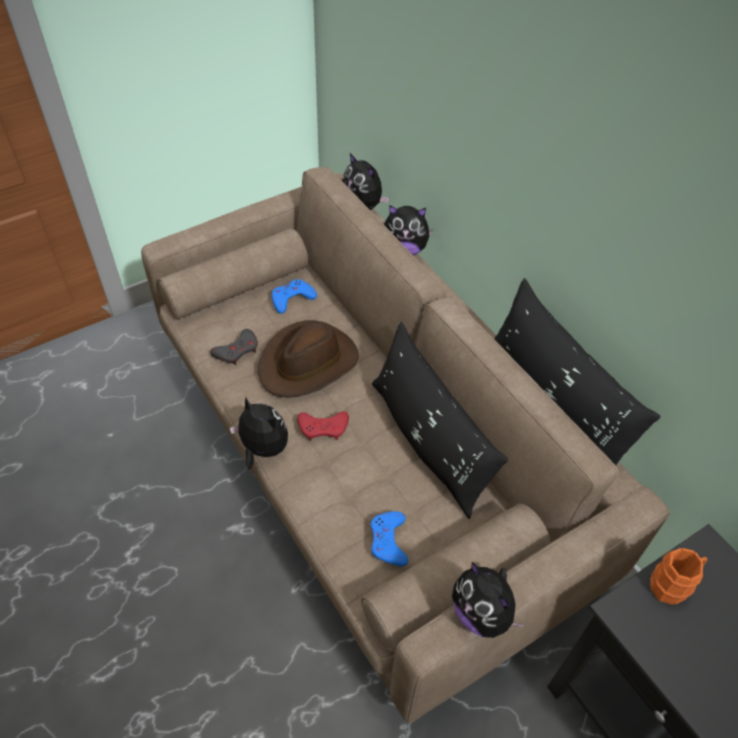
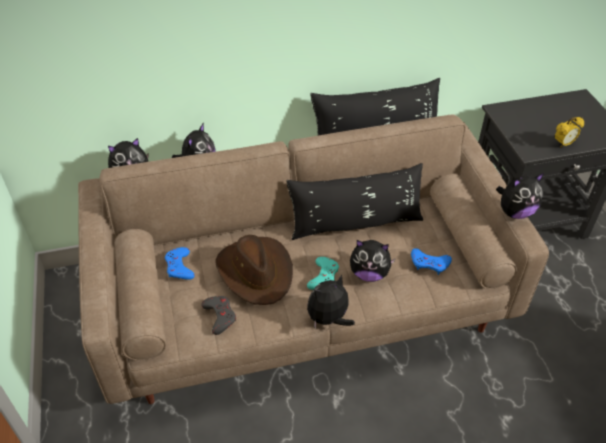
camera: 70 degrees left, 5 degrees down
red game controller [297,411,349,441] -> turquoise game controller [307,257,339,290]
orange mug [650,548,708,605] -> none
none -> plush toy [350,240,396,282]
none -> alarm clock [555,117,584,148]

